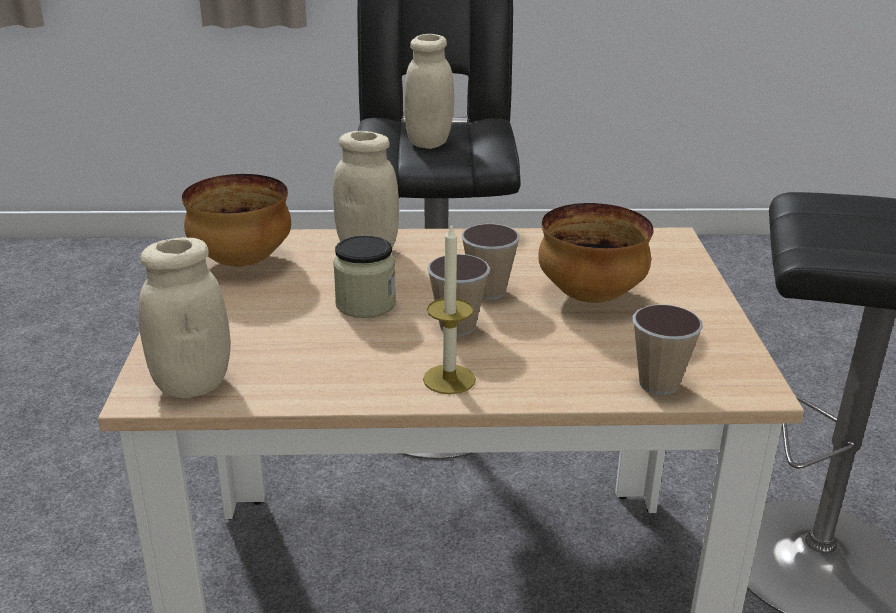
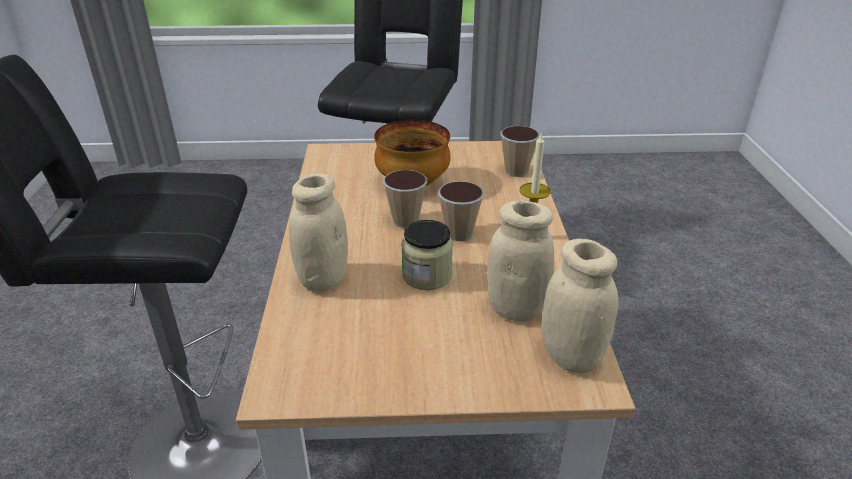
camera: 90 degrees left, 5 degrees up
bowl [182,174,291,266] -> none
beige jar [404,34,454,149] -> beige jar moved to [487,200,554,322]

